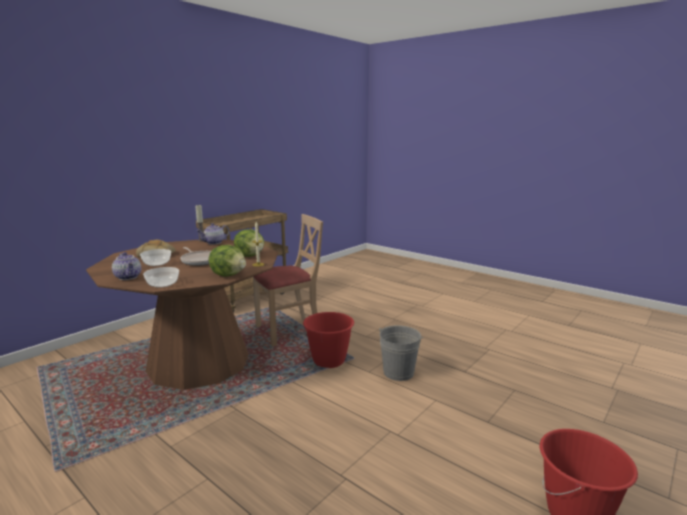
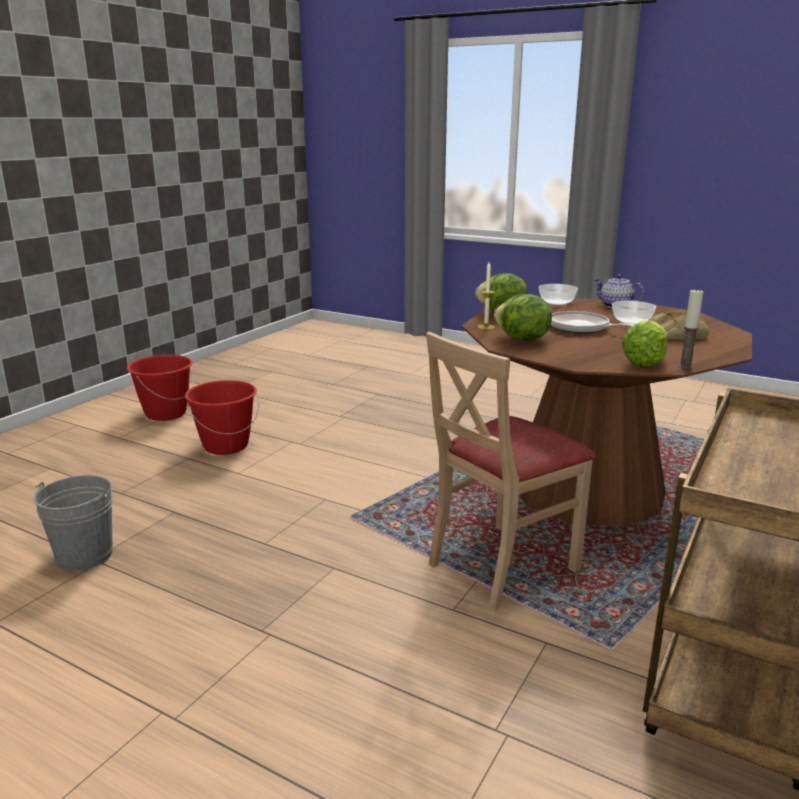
camera: 170 degrees right, 5 degrees up
teapot [197,223,229,245] -> lettuce [621,321,667,367]
red bucket [302,312,354,368] -> red bucket moved to [185,380,259,455]
grey bucket [379,325,424,381] -> grey bucket moved to [33,475,113,571]

